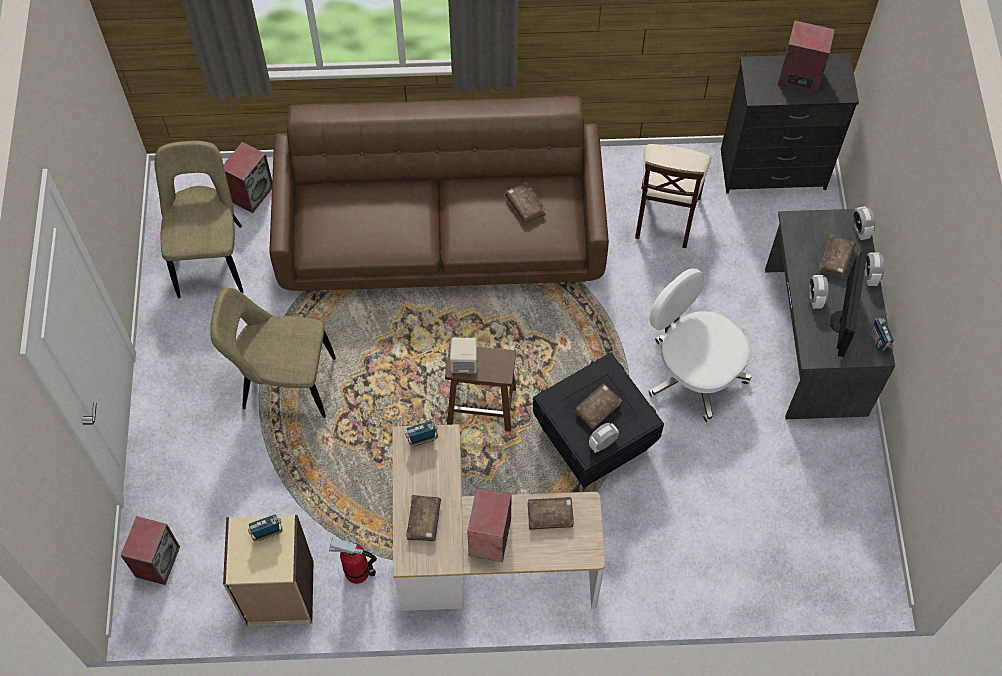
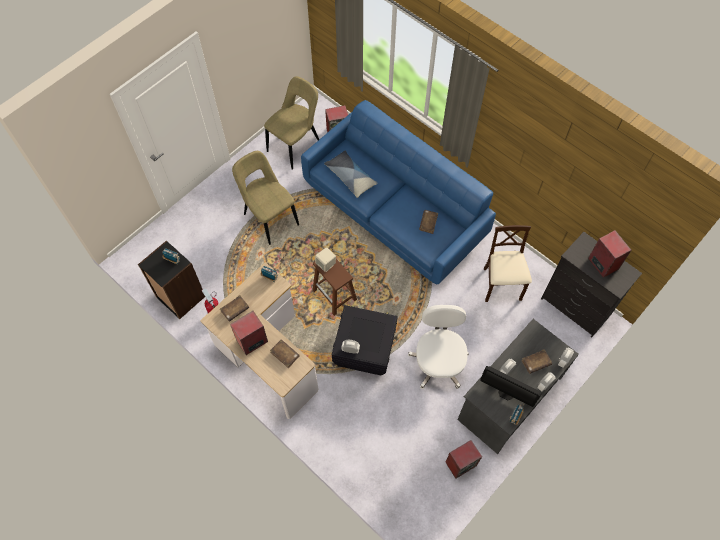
camera: 45 degrees right, 0 degrees up
speaker [121,516,180,585] -> speaker moved to [445,440,482,479]
beige bookcase [223,515,314,626] -> black bookcase [138,240,205,319]
brown sofa [269,96,609,293] -> blue sofa [301,100,496,284]
brown book [575,384,622,430] -> none
beige chair [635,144,711,248] -> beige chair turned 120 degrees clockwise [484,225,532,302]
monitor [830,252,867,357] -> monitor turned 60 degrees clockwise [480,366,541,407]
none -> pillow [324,151,378,198]

